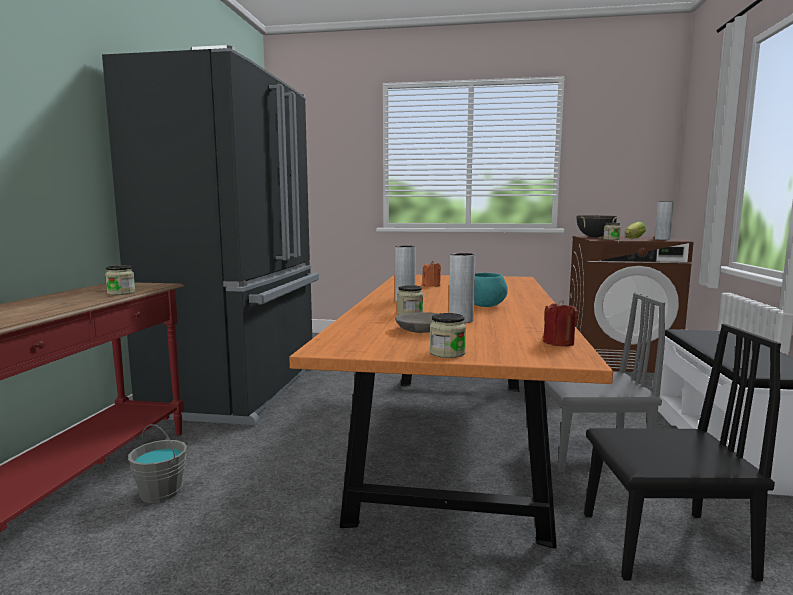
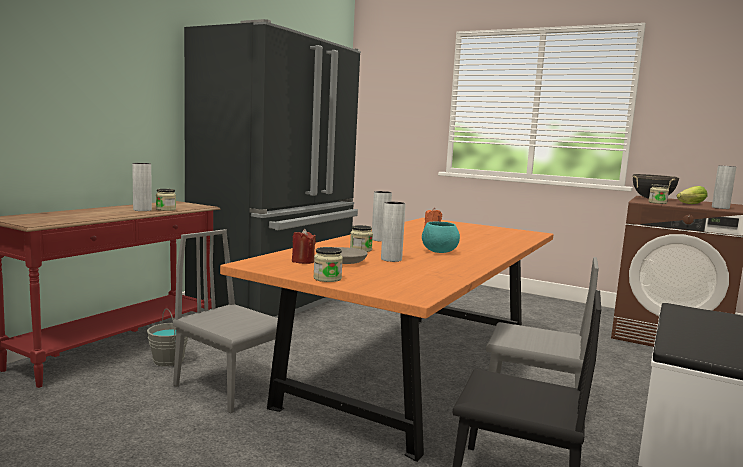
camera: 20 degrees right, 0 degrees up
red candle [543,300,578,346] -> red candle moved to [292,229,316,264]
none -> grey vase [132,163,152,211]
none -> grey chair [173,229,287,413]

